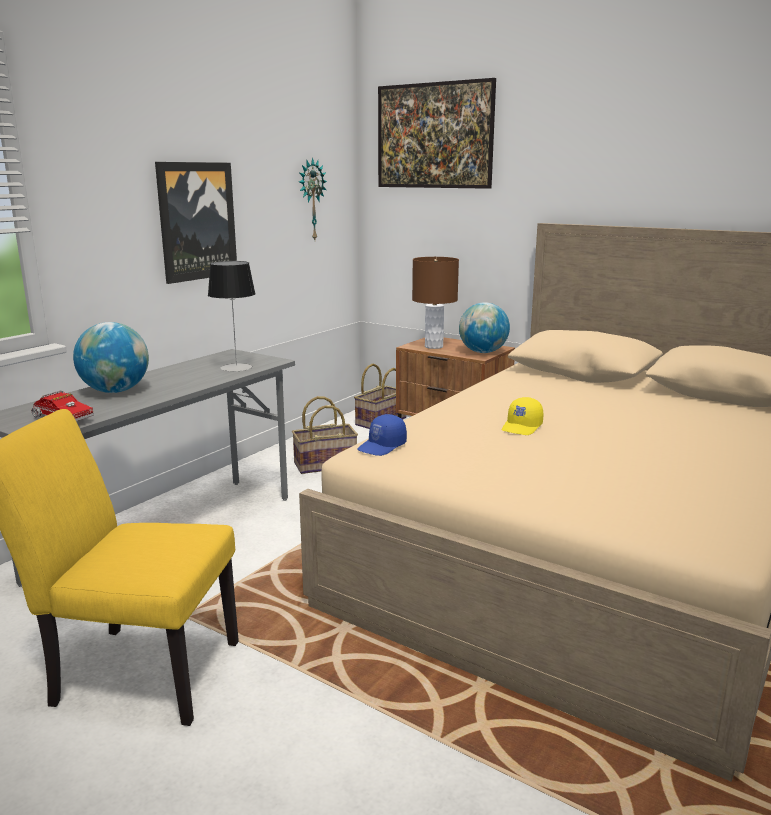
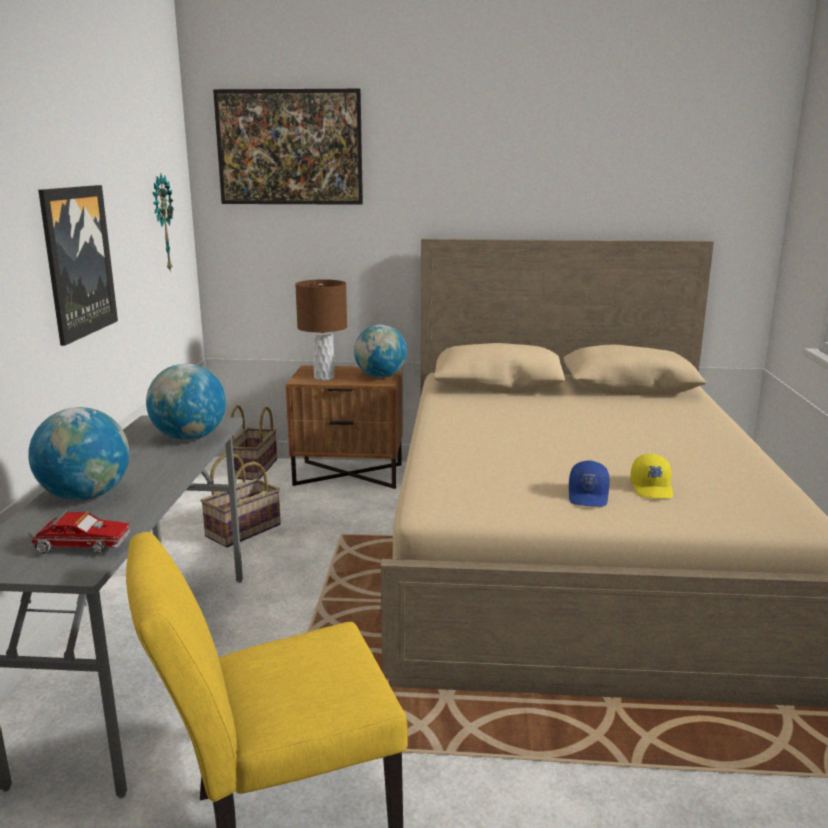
camera: 30 degrees left, 0 degrees up
table lamp [208,261,256,372] -> globe [146,364,226,441]
blue cap [357,414,407,456] -> blue cap moved to [569,461,610,507]
yellow cap [502,397,543,435] -> yellow cap moved to [630,454,673,498]

